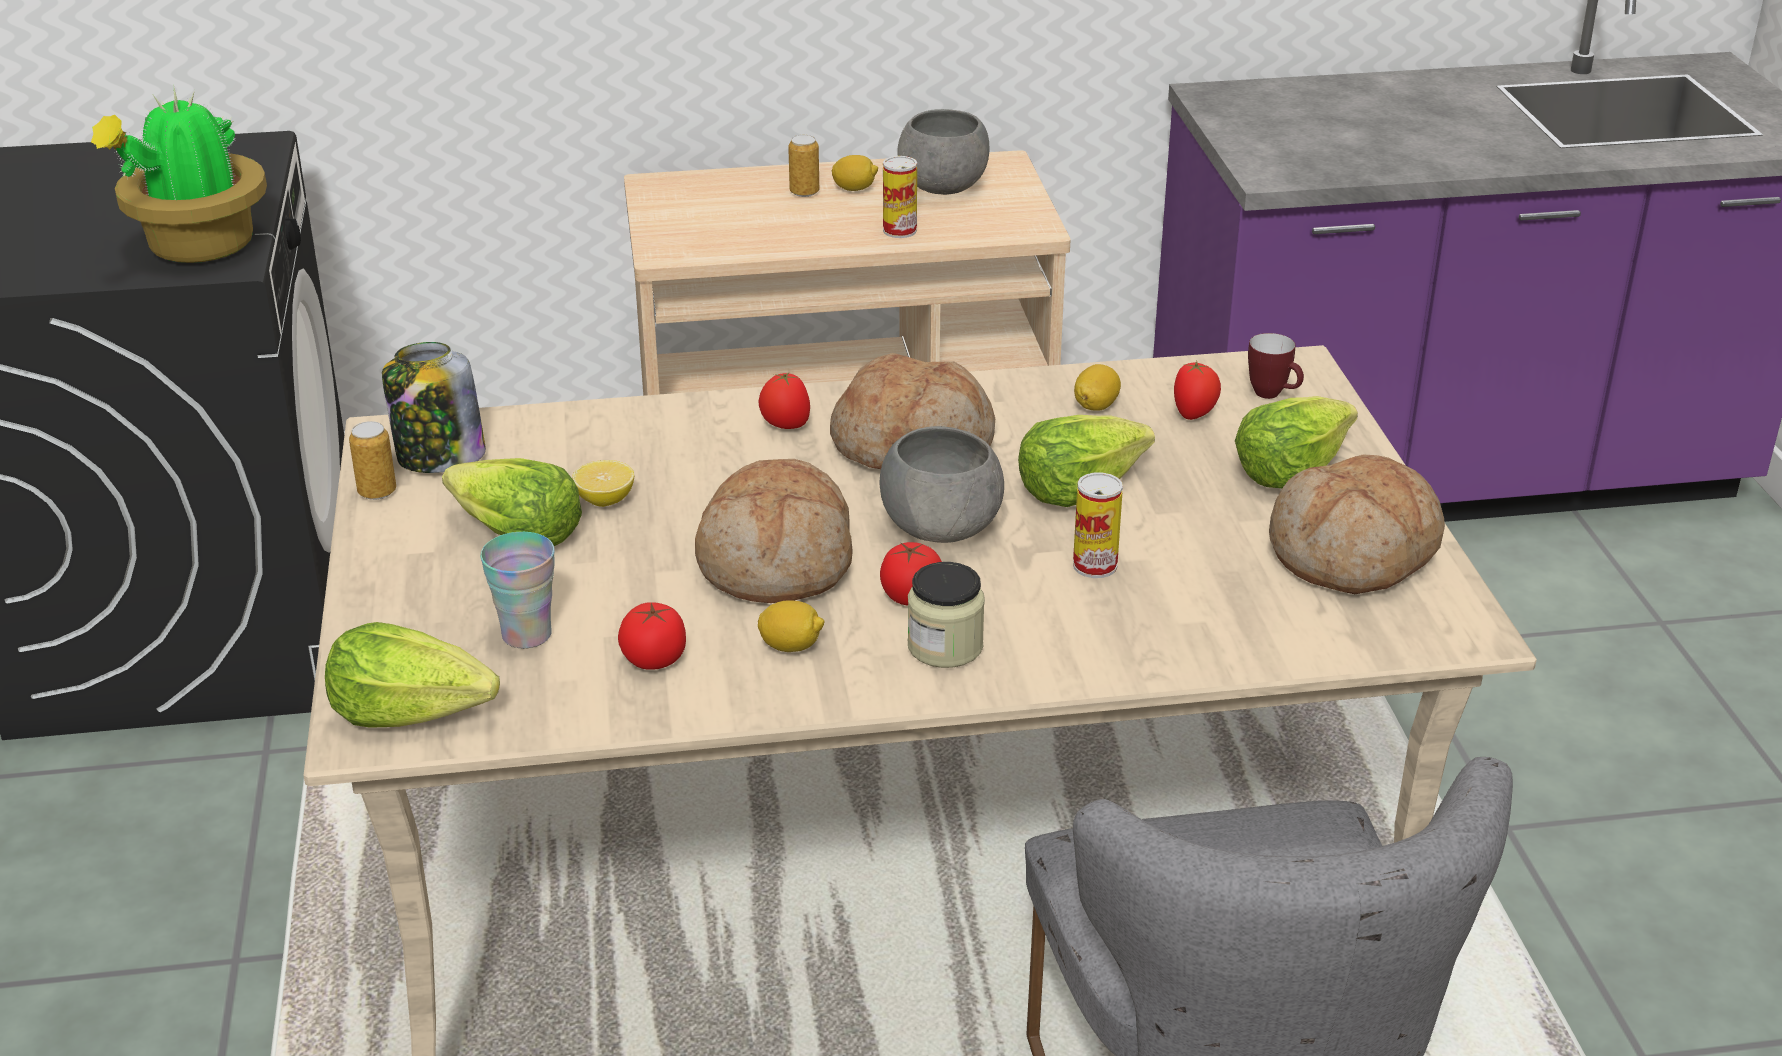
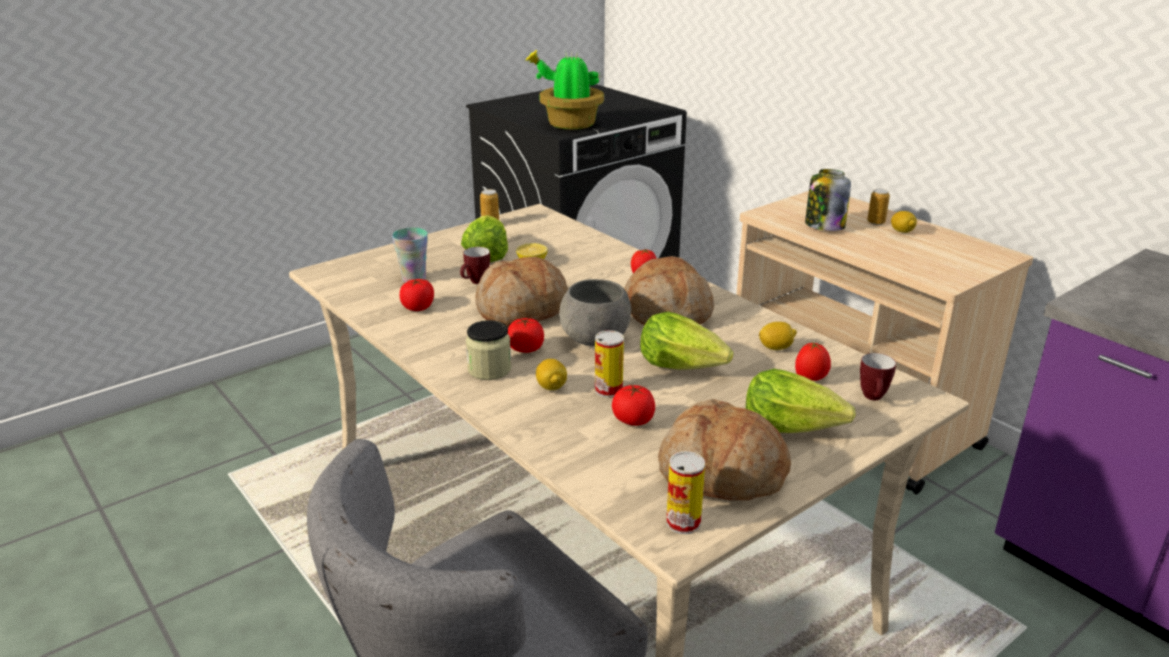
camera: 60 degrees right, 5 degrees down
lettuce [325,622,500,728] -> none
jar [382,342,486,473] -> jar moved to [805,169,851,231]
lemon [758,600,824,652] -> lemon moved to [536,359,567,390]
can [883,156,917,238] -> can moved to [666,451,705,534]
grey bowl [897,109,989,195] -> none
none -> mug [460,247,490,284]
none -> tomato [612,385,655,426]

